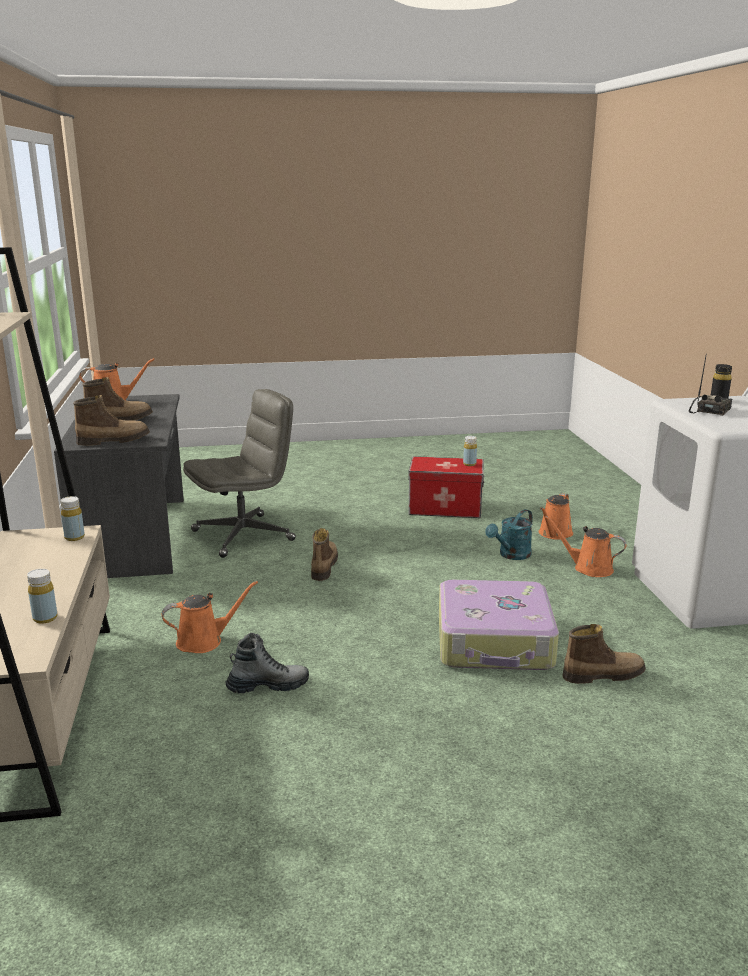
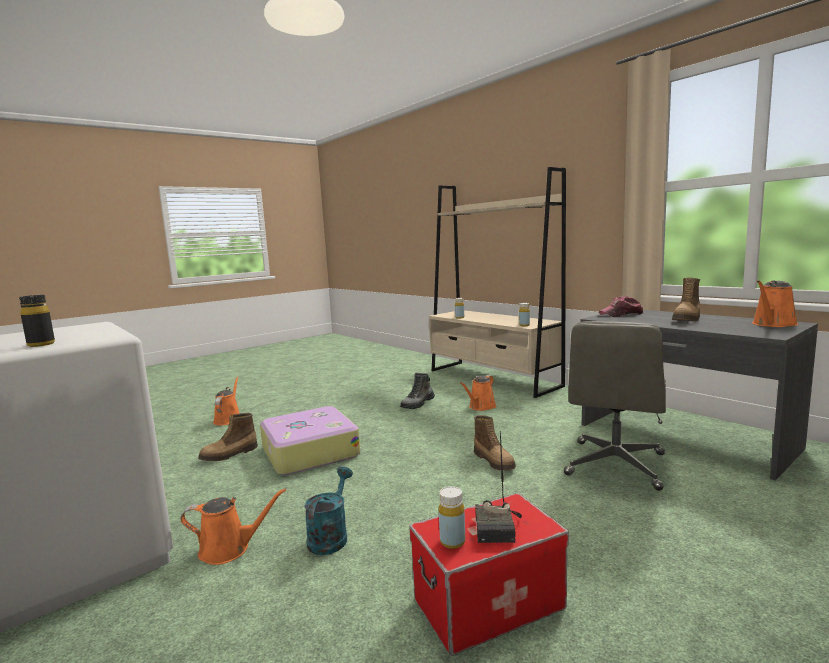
camera: 150 degrees right, 10 degrees down
boot [73,395,150,446] -> cap [599,296,643,317]
orange watering can [539,493,573,540] -> orange watering can moved to [213,377,240,425]
radio [689,353,732,416] -> radio moved to [475,431,522,543]

